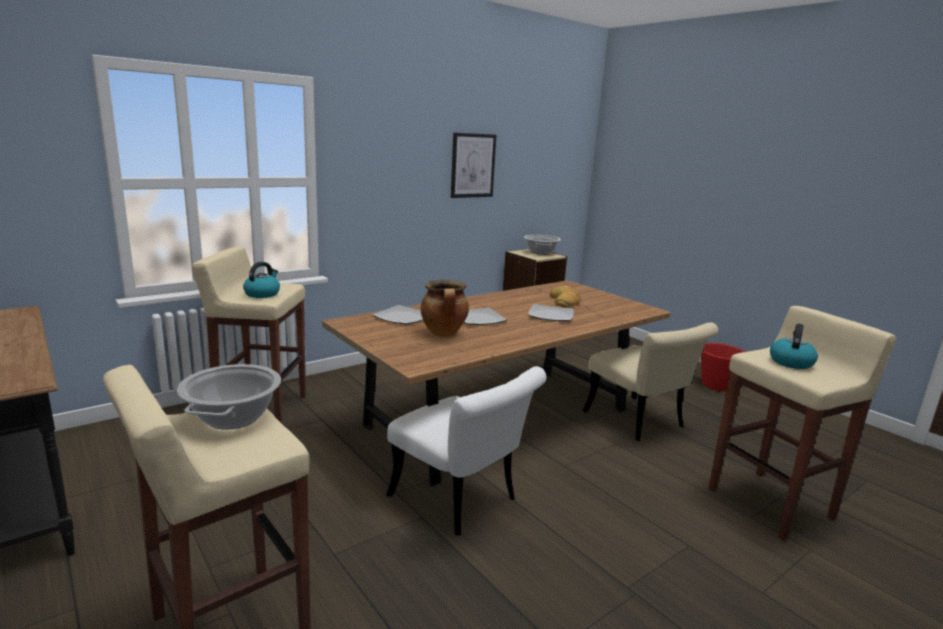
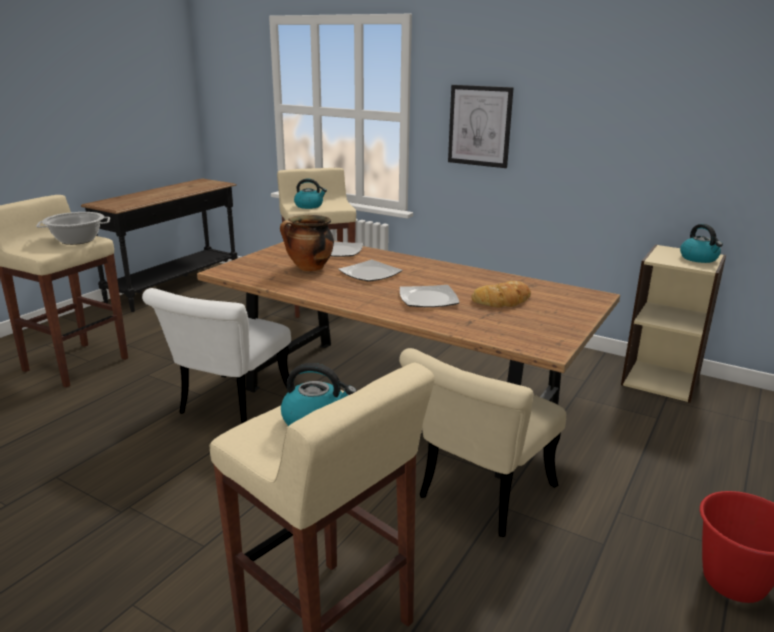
camera: 70 degrees right, 5 degrees up
picture [451,133,497,198] -> picture moved to [448,85,513,168]
cooking pot [524,235,561,255] -> kettle [680,224,723,263]

